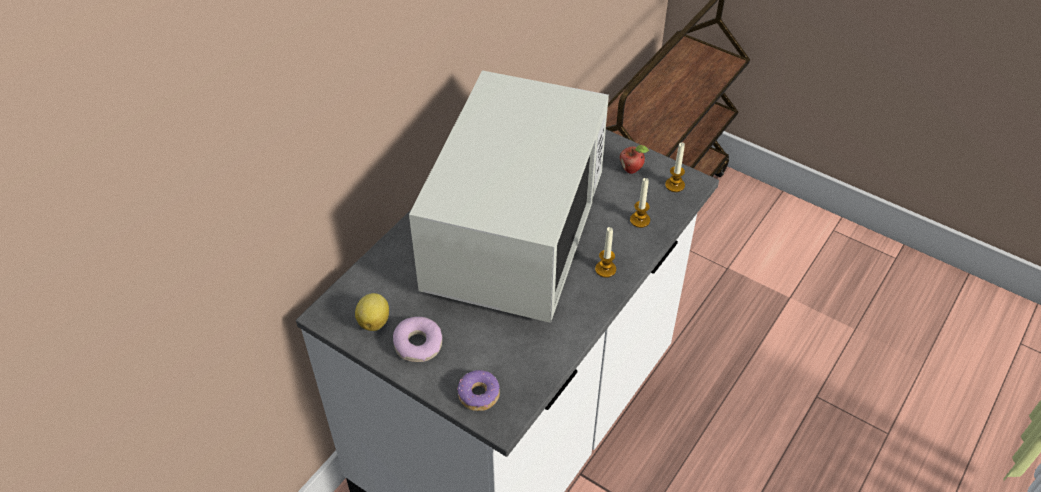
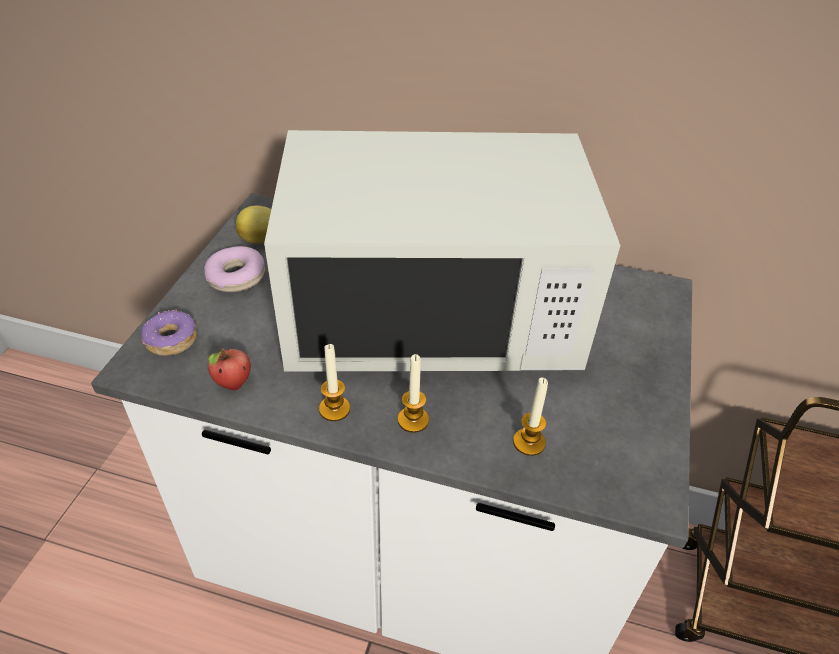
camera: 70 degrees right, 5 degrees down
apple [620,145,649,174] -> apple moved to [208,348,251,390]
candle [665,143,685,192] -> candle moved to [319,344,350,421]

